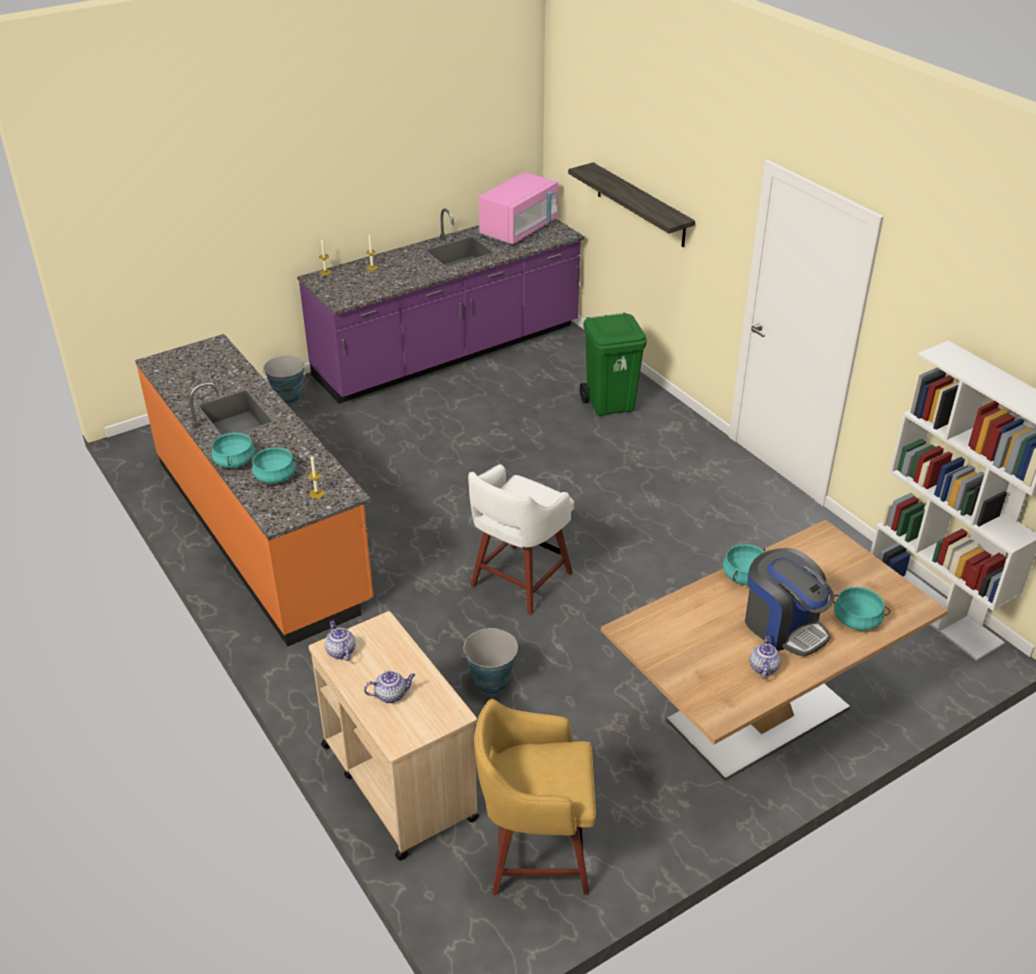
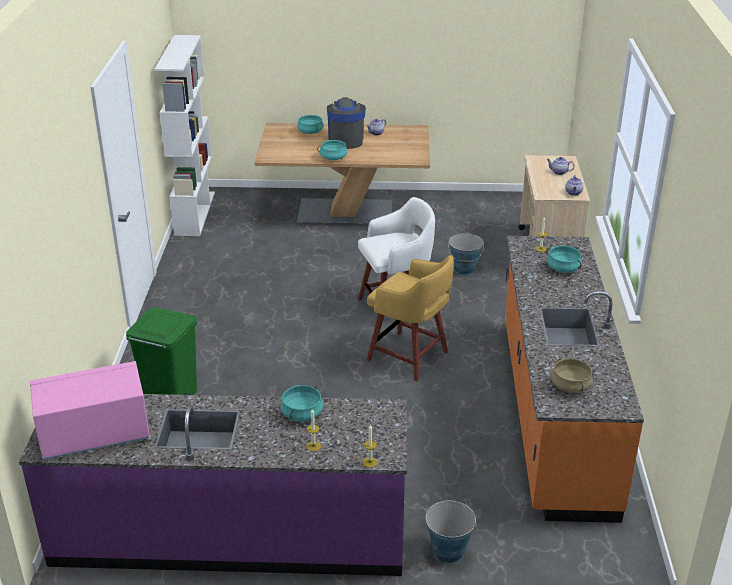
camera: 145 degrees left, 5 degrees down
turquoise cooking pot [211,432,255,468] -> turquoise cooking pot moved to [281,385,323,421]
yellow stool [474,699,596,895] -> yellow stool moved to [367,255,454,381]
shelf [568,163,695,247] -> none
none -> beige cooking pot [551,358,593,393]

